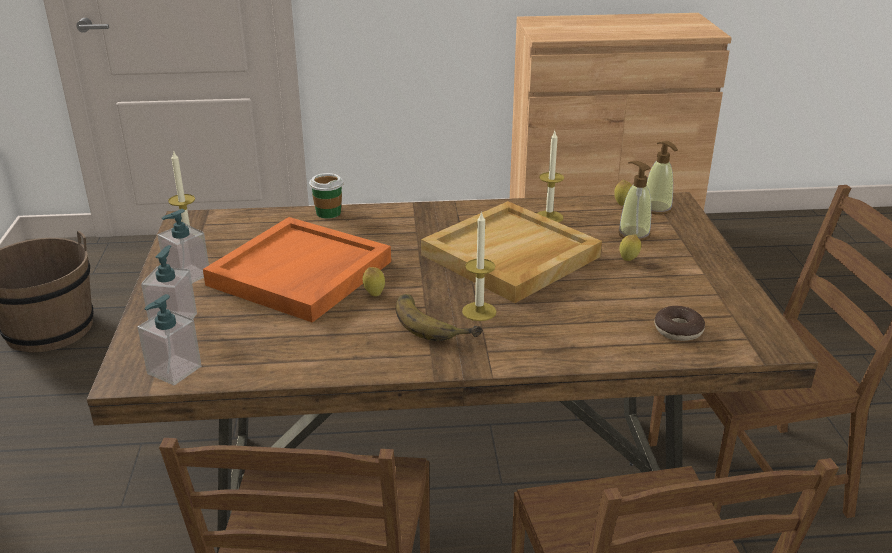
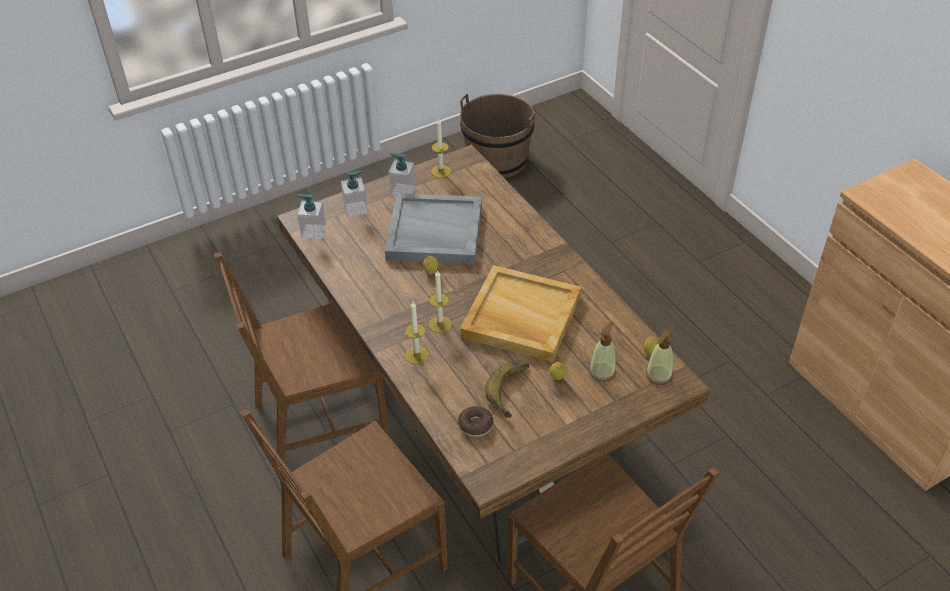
camera: 65 degrees right, 15 degrees up
orange tray [203,217,391,323] -> grey tray [385,193,482,264]
cup [309,173,344,219] -> none
banana [396,294,483,341] -> banana moved to [485,361,529,418]
candle [537,131,564,223] -> candle moved to [405,302,429,364]

